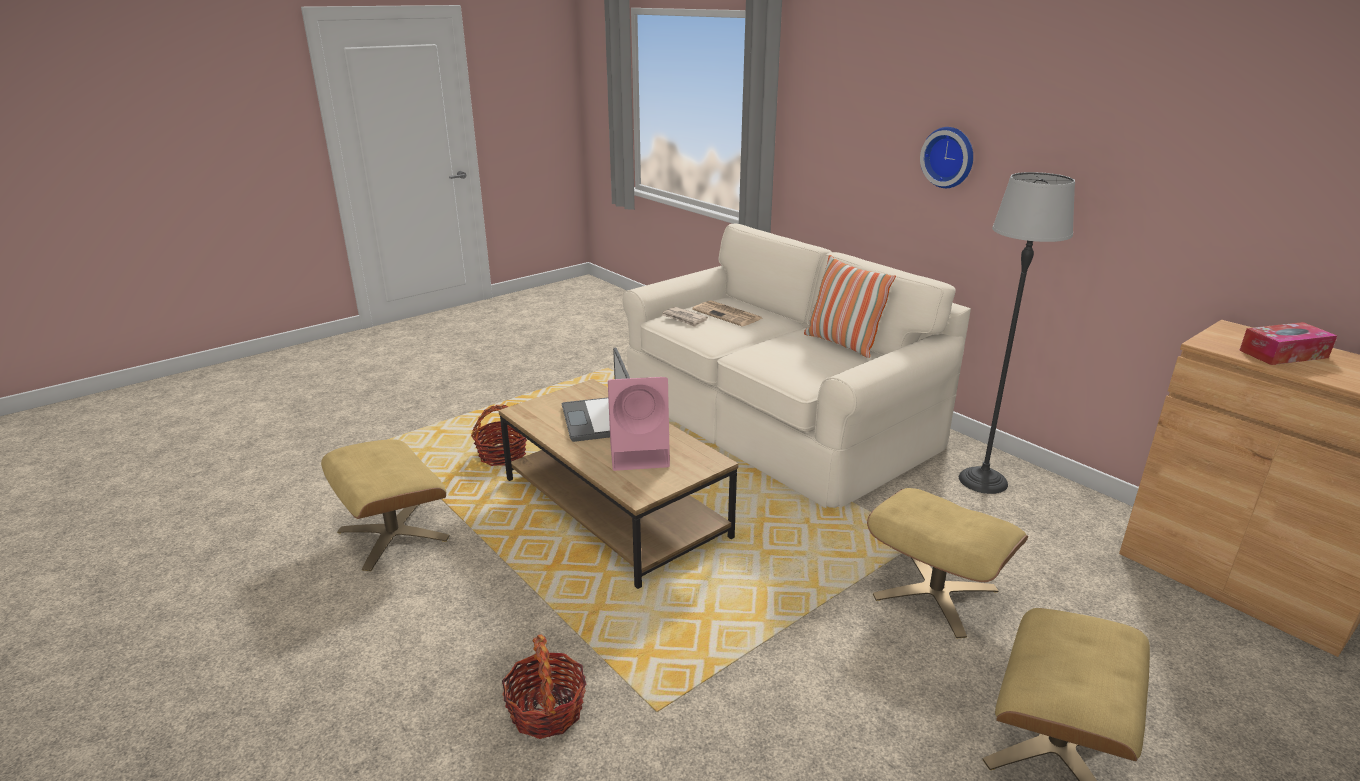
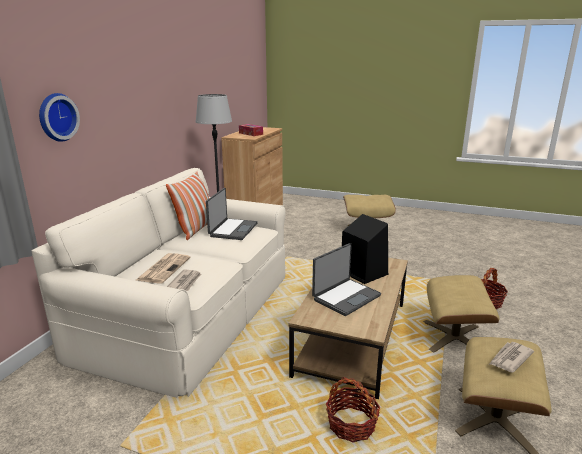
camera: 120 degrees left, 5 degrees down
pink speaker [608,377,670,471] -> black speaker [342,214,388,284]
beige ottoman [867,488,1028,638] -> beige ottoman moved to [423,275,499,352]
wall clock [920,127,973,188] -> wall clock moved to [39,93,80,142]
none -> laptop [206,188,258,240]
none -> newspaper [490,342,534,372]

